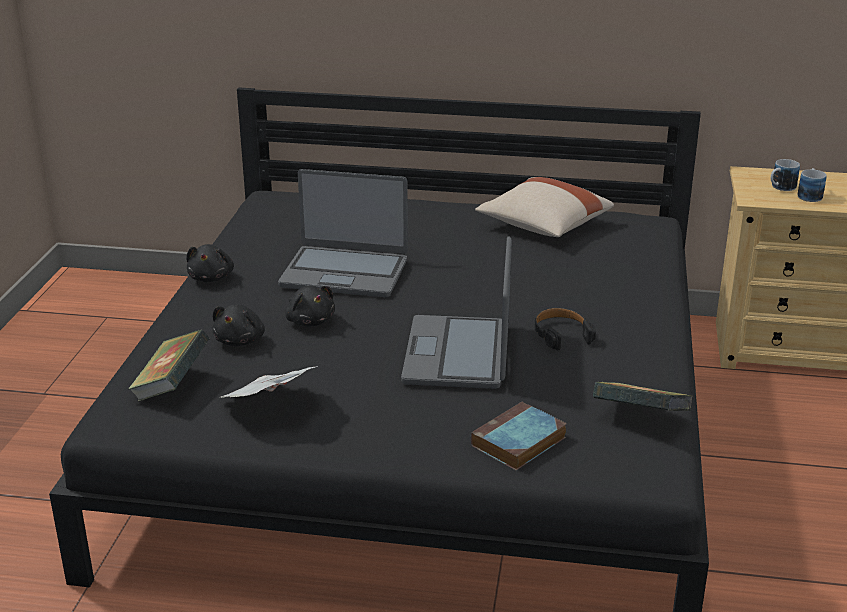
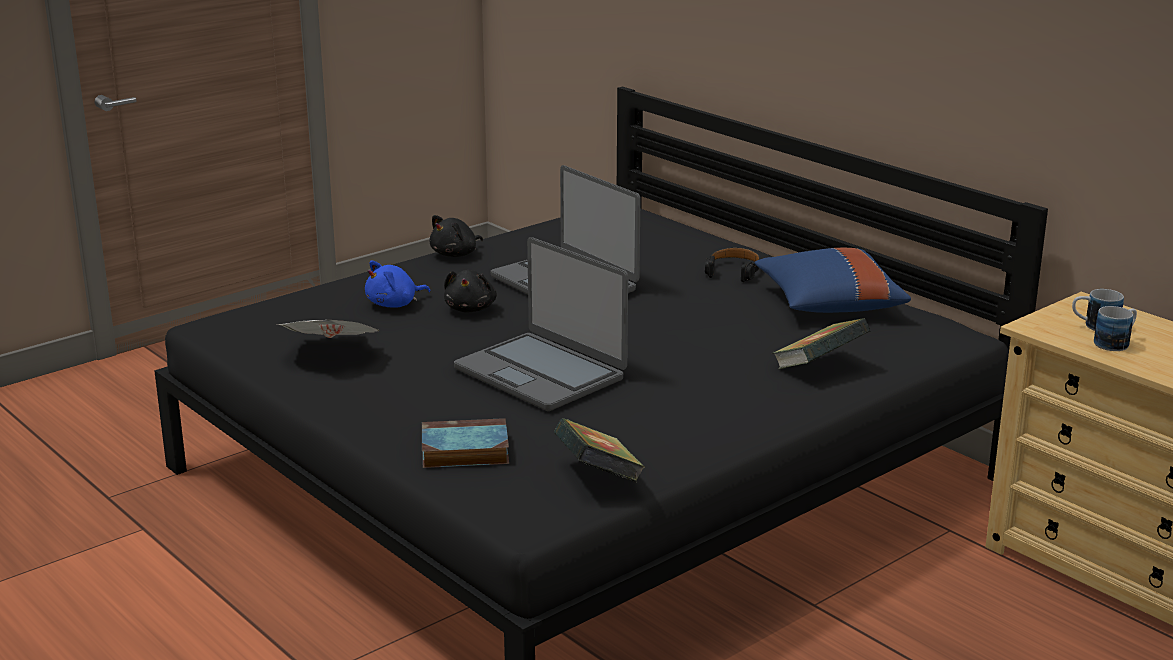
camera: 40 degrees right, 5 degrees down
book [128,329,210,402] -> book moved to [772,318,870,369]
black plush toy [213,304,265,346] -> blue plush toy [365,260,430,308]
laptop [401,236,512,389] -> laptop turned 90 degrees counterclockwise [454,237,628,411]
beige pillow [475,177,614,237] -> blue pillow [754,248,911,313]
black headphones [534,307,596,351] -> black headphones moved to [705,247,760,282]

